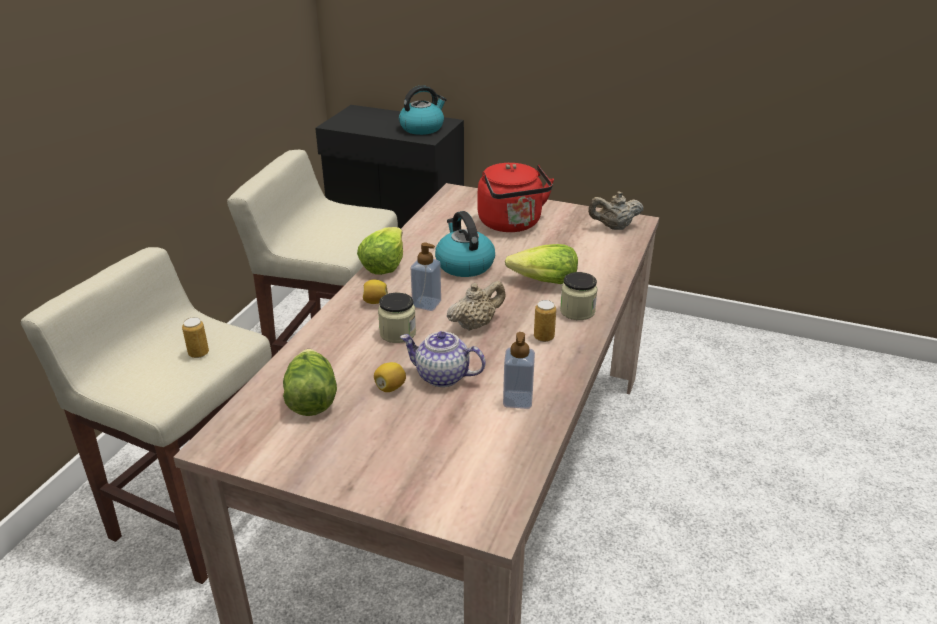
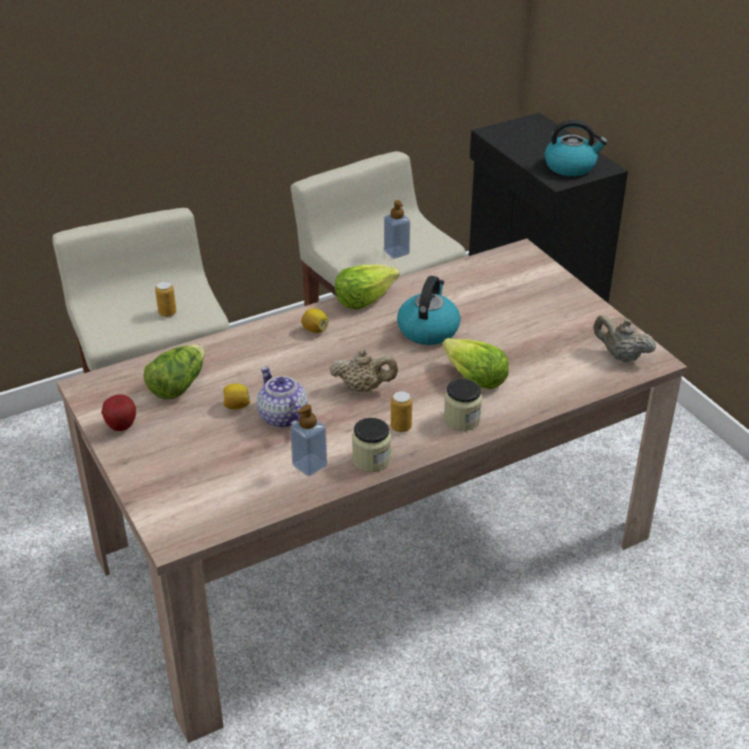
camera: 40 degrees right, 5 degrees up
jar [378,293,416,343] -> jar moved to [352,418,391,472]
soap dispenser [411,243,441,311] -> soap dispenser moved to [384,200,410,259]
red kettle [478,163,554,232] -> none
none -> apple [101,394,136,431]

